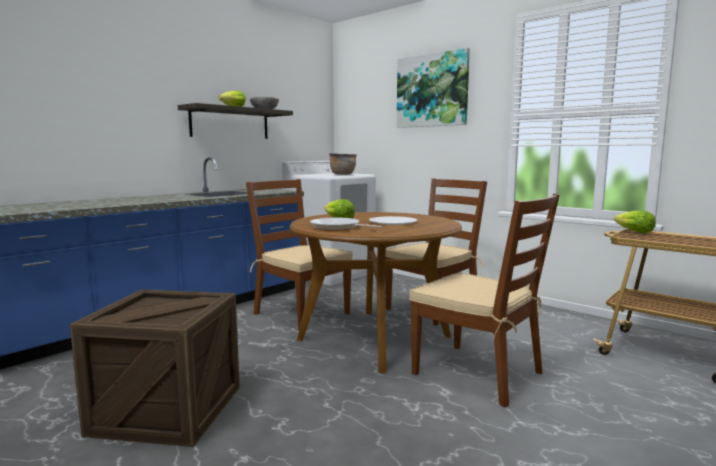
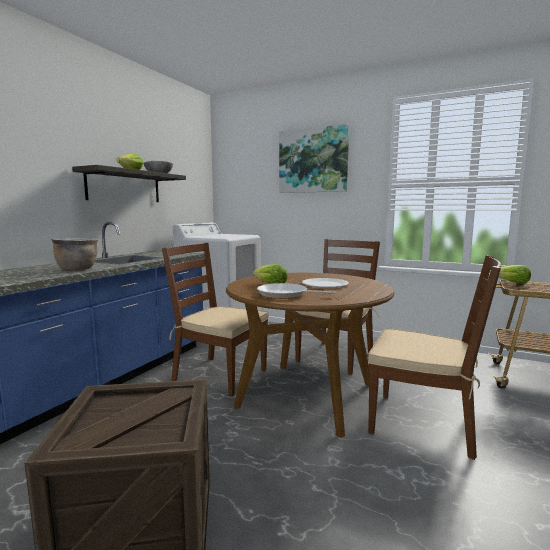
camera: 15 degrees left, 0 degrees up
brown cooking pot [329,153,357,175] -> brown cooking pot moved to [51,238,98,271]

